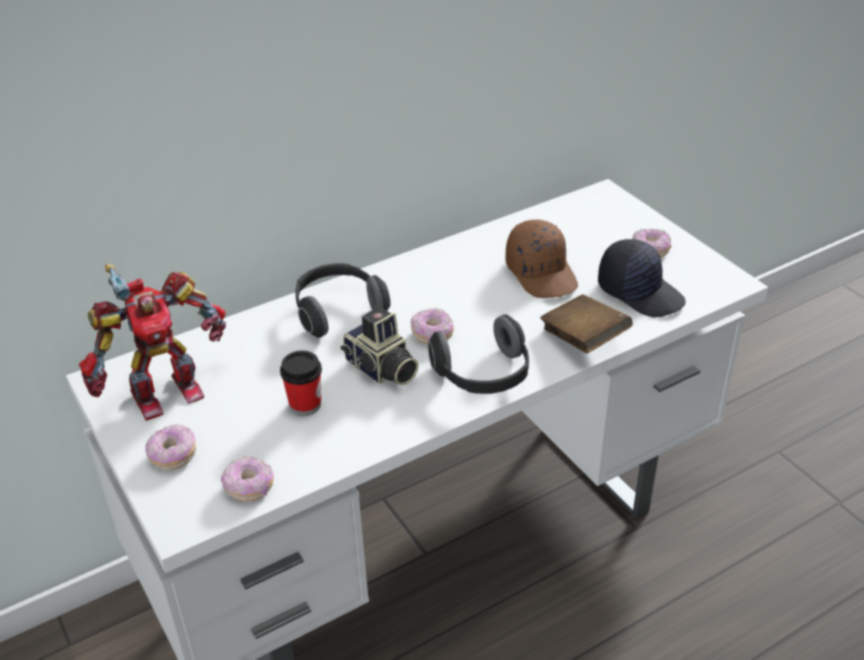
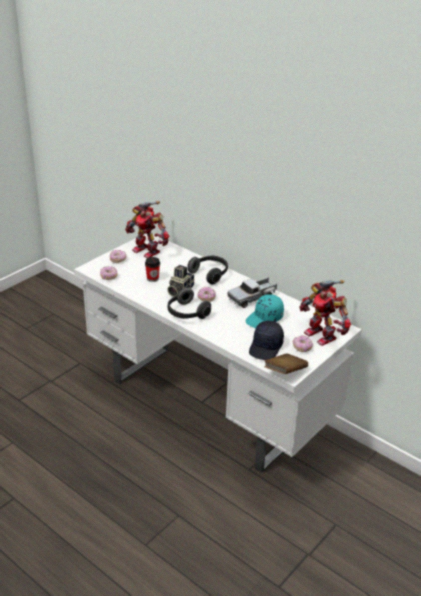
camera: 70 degrees right, 5 degrees down
brown cap [505,220,578,298] -> turquoise cap [245,294,284,328]
brown book [540,295,633,353] -> brown book moved to [264,353,308,374]
none -> toy truck [227,277,277,308]
none -> toy robot [299,280,351,346]

